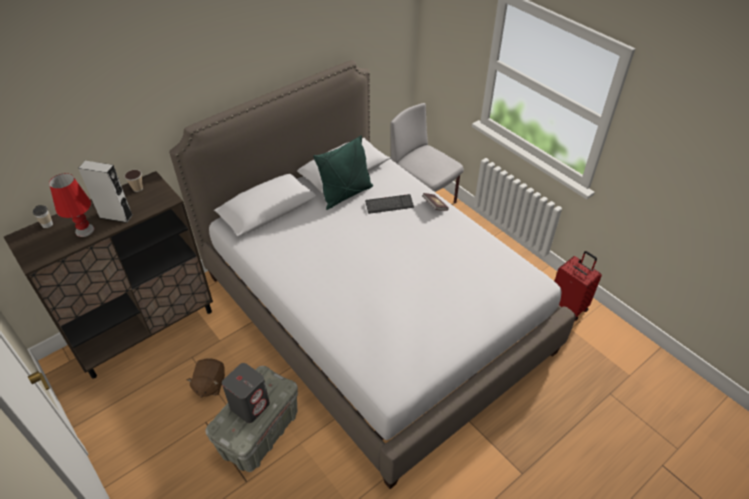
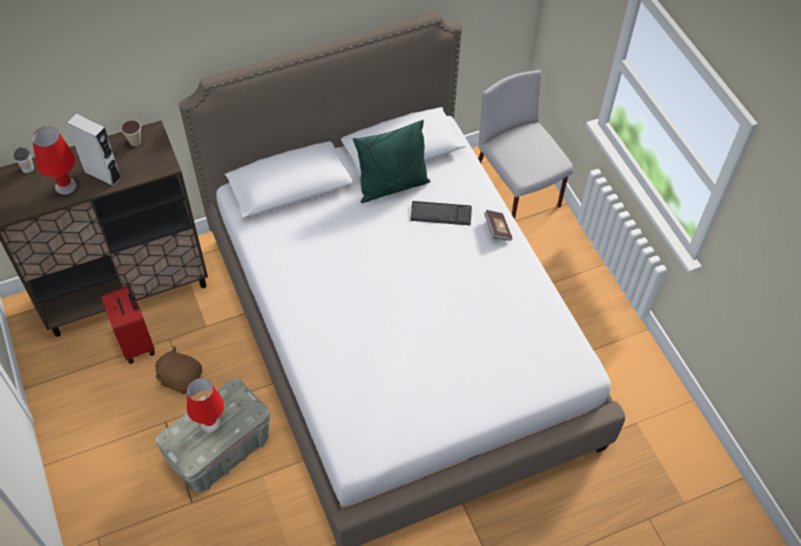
camera: 15 degrees right, 10 degrees up
brown plush toy [187,358,225,398] -> brown plush toy turned 90 degrees clockwise [155,346,202,394]
grey speaker [222,363,270,423] -> red table lamp [187,378,224,433]
red suitcase [555,251,602,321] -> red suitcase moved to [101,284,155,364]

